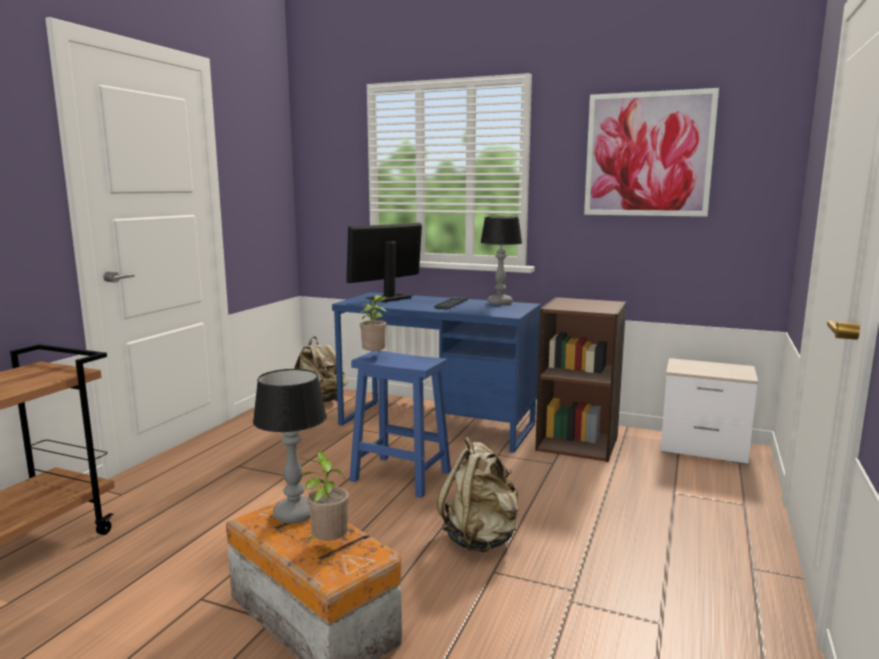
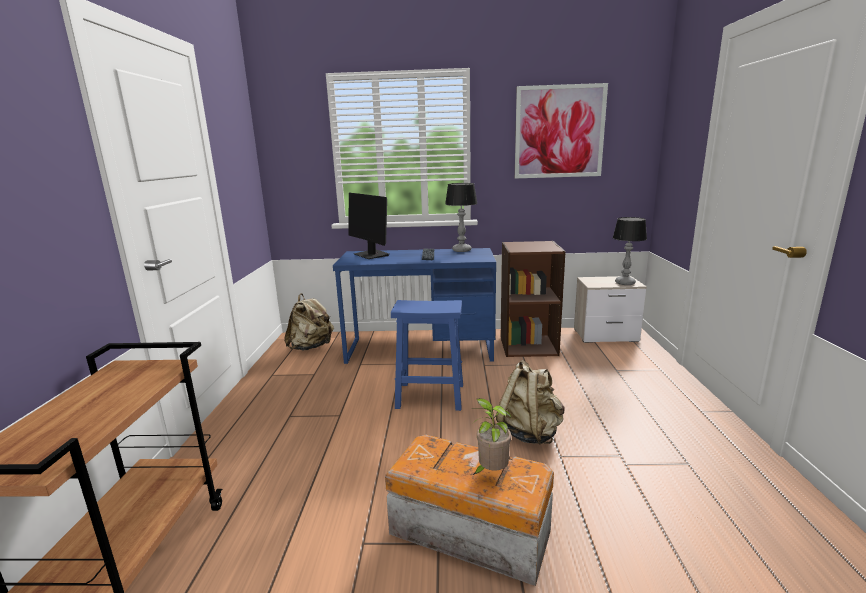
camera: 20 degrees left, 5 degrees up
table lamp [253,369,327,524] -> table lamp moved to [612,217,647,285]
monitor [346,223,422,302] -> monitor turned 60 degrees counterclockwise [348,193,389,259]
potted plant [359,295,387,353] -> none

